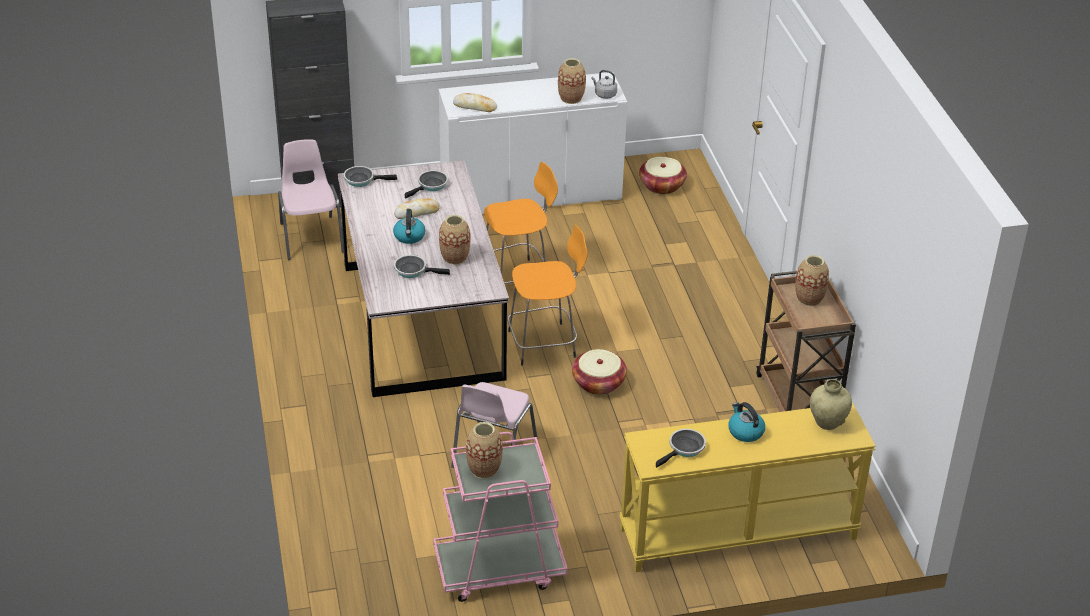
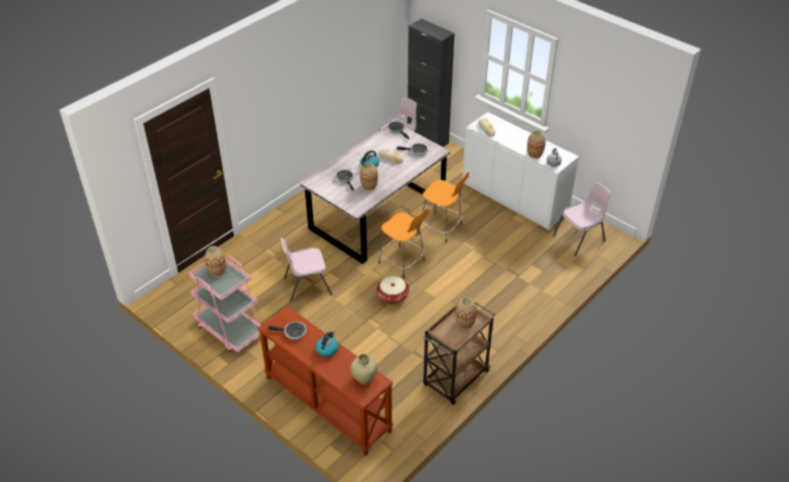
camera: 55 degrees right, 5 degrees up
yellow console table [619,402,876,572] -> brown console table [258,306,393,456]
basket [639,157,687,194] -> pink chair [553,182,610,256]

